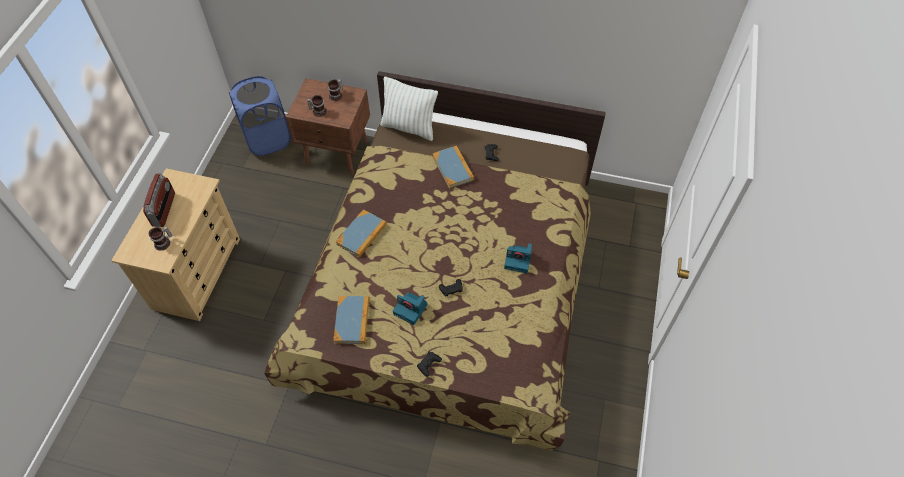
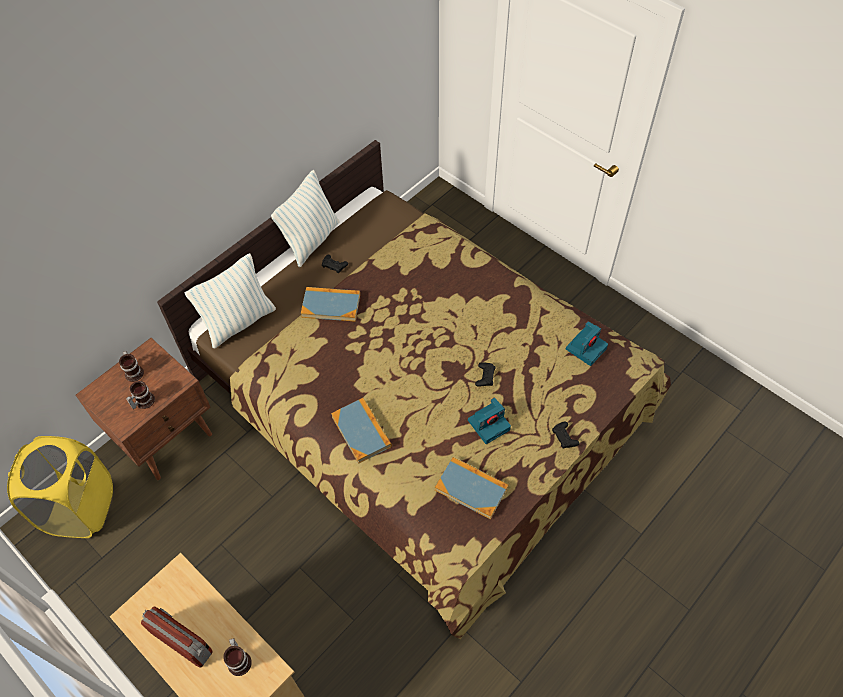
camera: 60 degrees left, 0 degrees up
blue laundry basket [229,76,291,156] -> yellow laundry basket [7,436,113,538]
camera [504,243,532,273] -> camera moved to [566,322,608,366]
none -> pillow [271,170,339,267]

